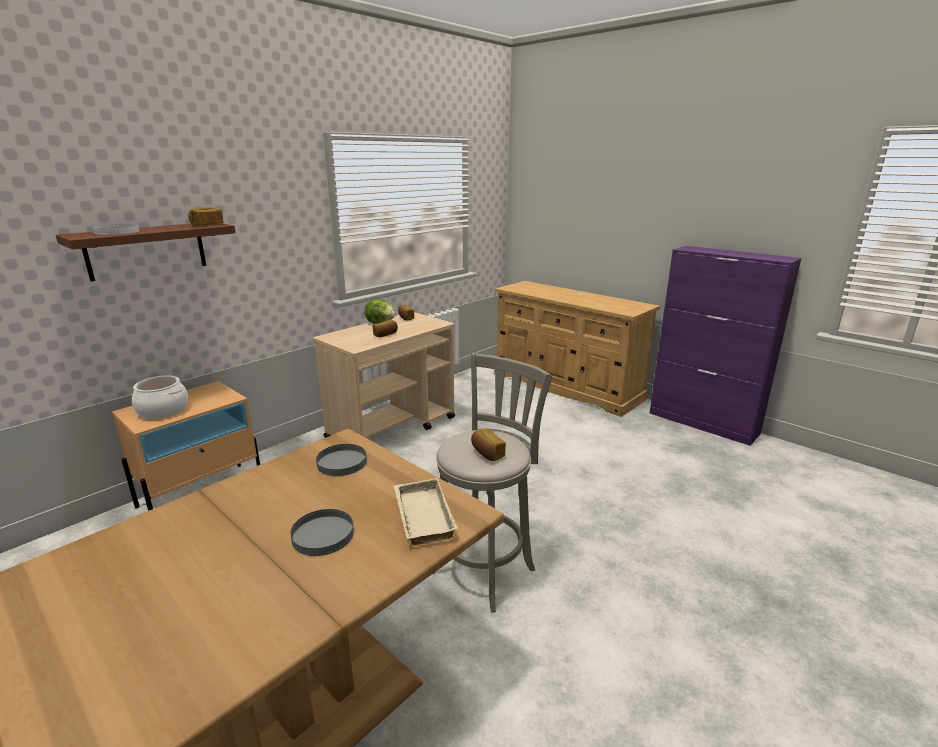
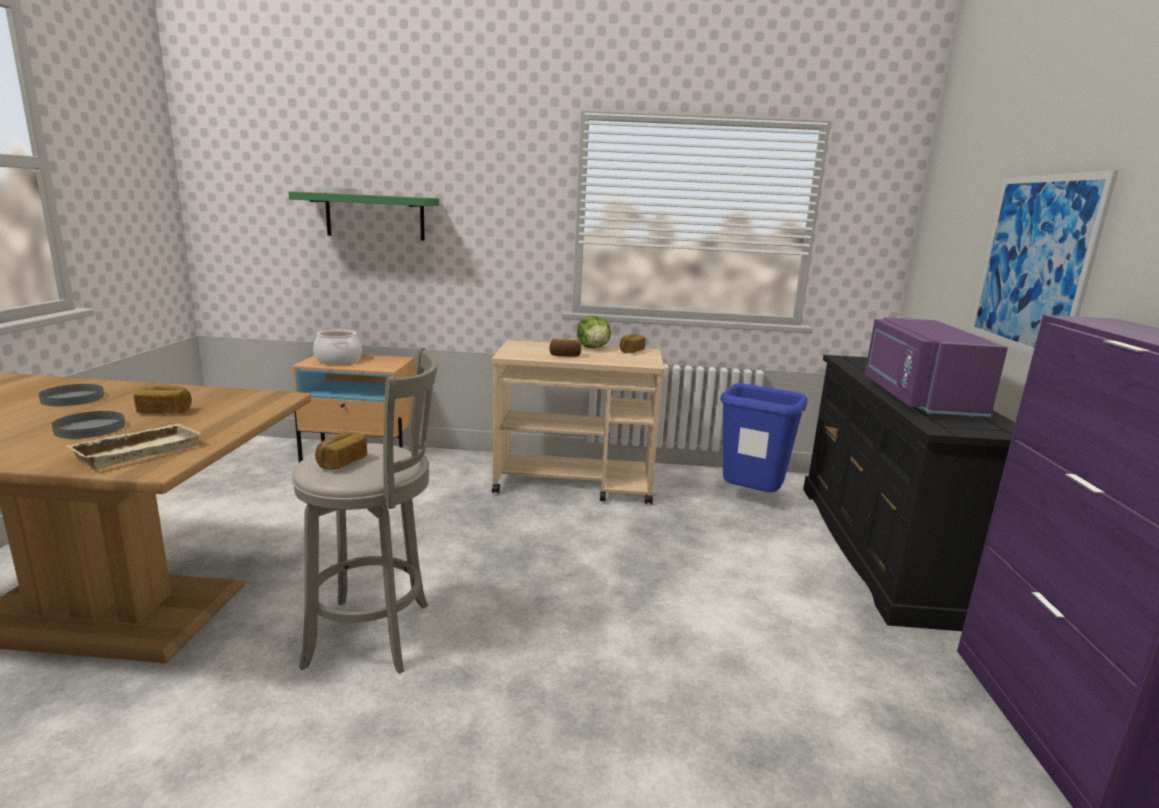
camera: 50 degrees right, 5 degrees down
brown shelf [56,223,236,281] -> green shelf [288,191,439,241]
bread [188,207,224,226] -> bread moved to [134,385,192,414]
grey plate [316,444,367,476] -> grey plate moved to [38,384,104,406]
beige dresser [494,281,660,417] -> black dresser [803,355,1015,631]
none -> blue trash can [720,383,808,492]
none -> purple microwave [865,317,1008,418]
none -> picture [970,171,1118,355]

